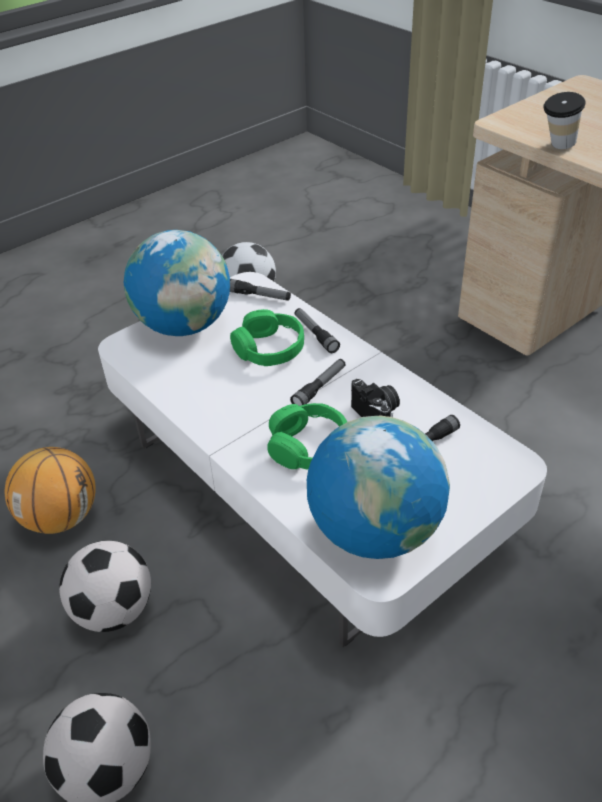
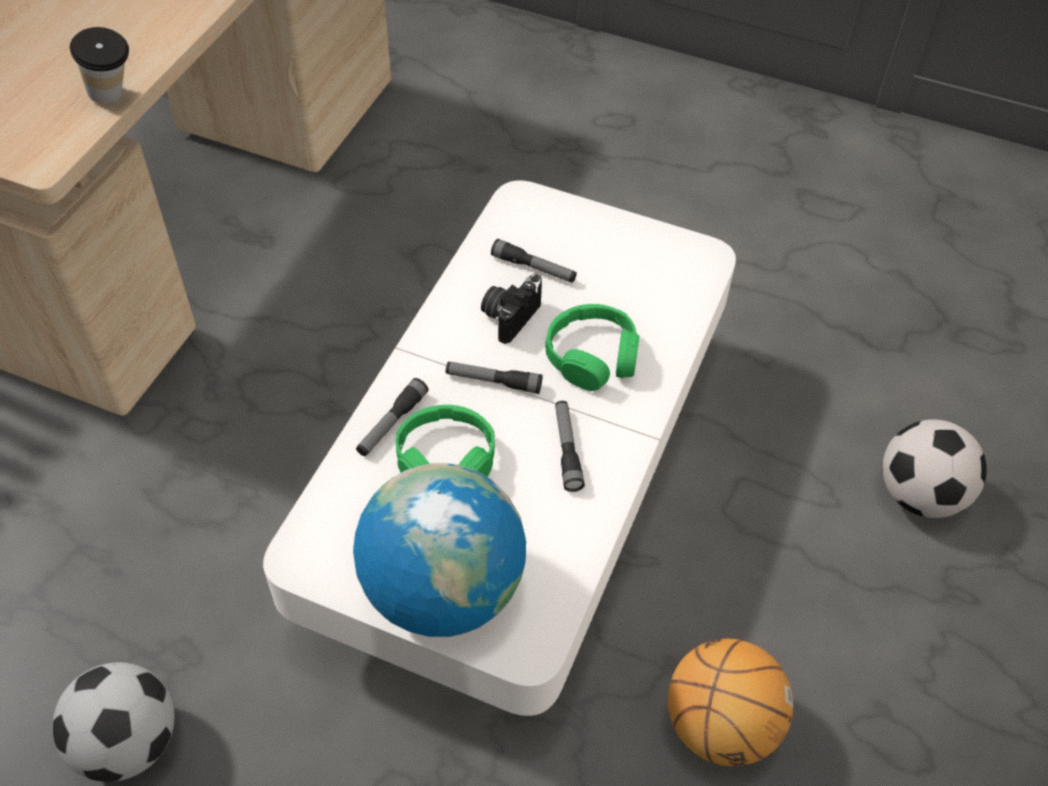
camera: 120 degrees left, 10 degrees up
football [59,541,151,632] -> none
flashlight [230,279,291,301] -> flashlight moved to [555,401,585,492]
globe [307,415,450,559] -> none

